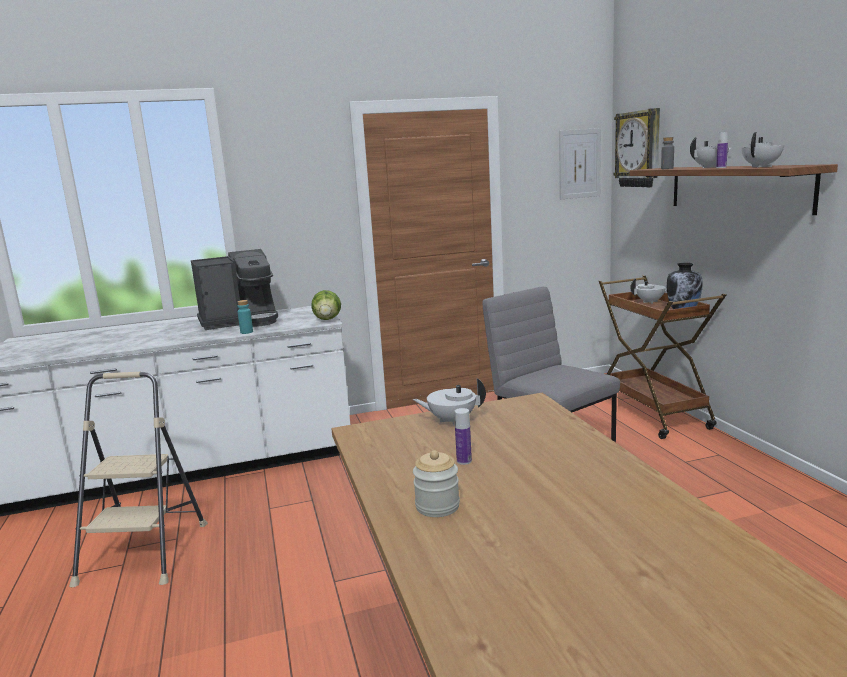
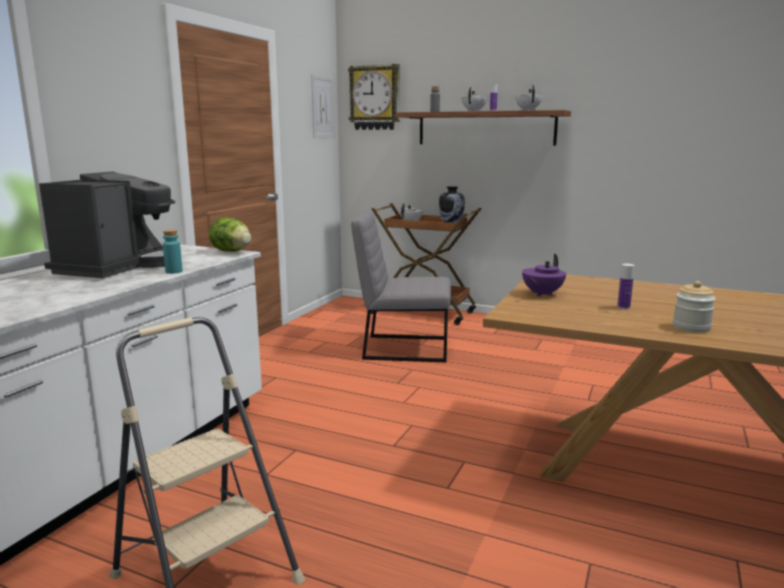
camera: 50 degrees left, 0 degrees up
white teapot [413,378,486,426] -> purple teapot [522,254,566,296]

